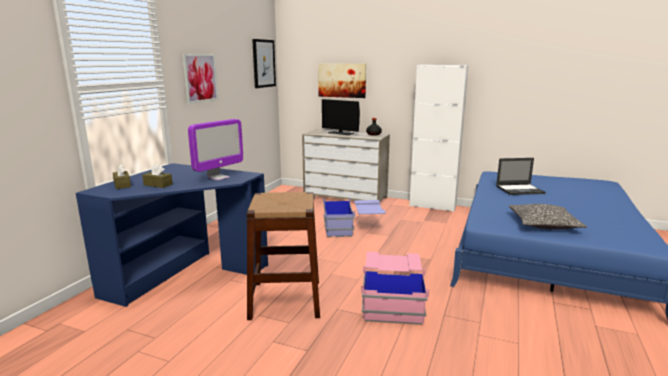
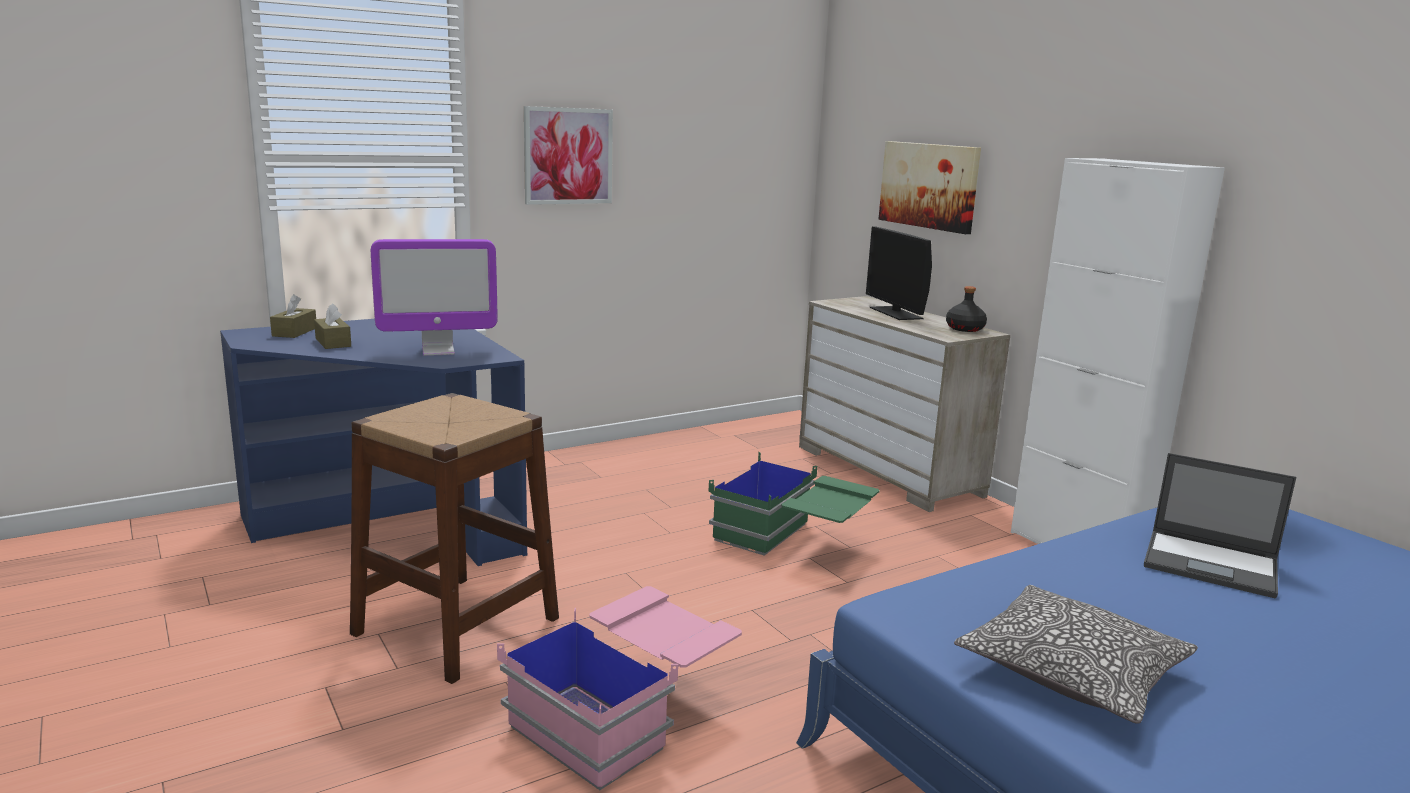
camera: 35 degrees right, 0 degrees up
picture [252,39,276,88] -> none
blue storage box [323,197,386,237] -> green storage box [709,452,880,556]

